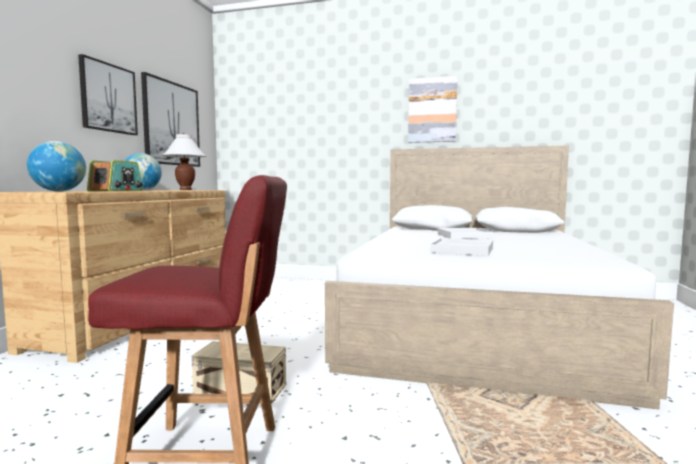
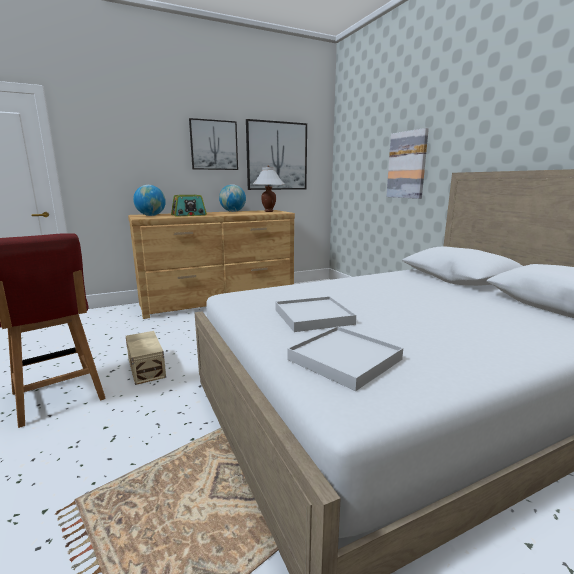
camera: 50 degrees right, 10 degrees up
picture [408,76,457,143] -> picture moved to [386,128,429,199]
white tray [438,228,493,239] -> white tray moved to [287,326,403,391]

